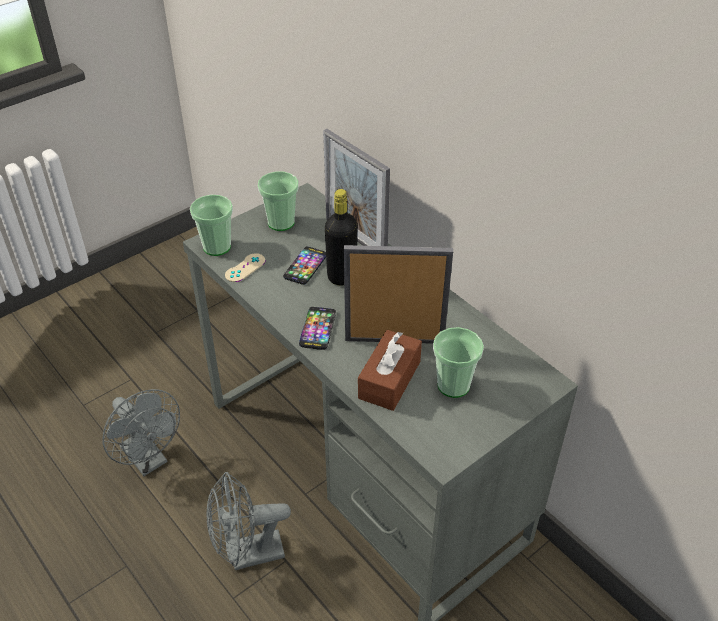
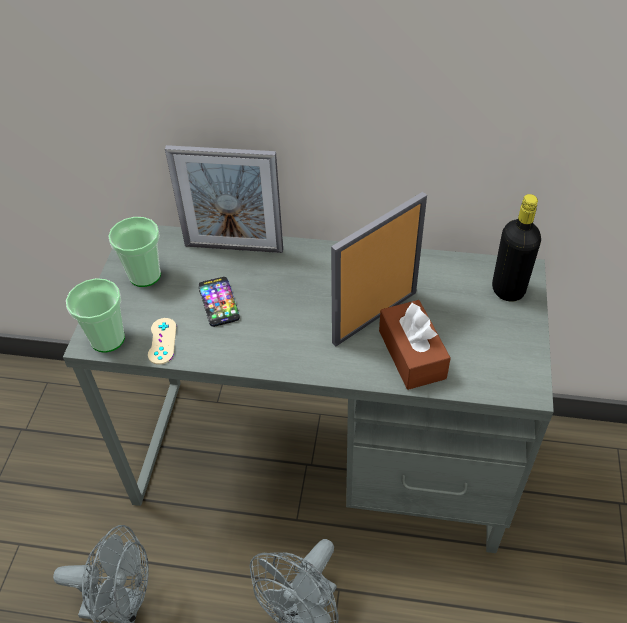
camera: 40 degrees left, 5 degrees up
phone [299,307,336,350] -> none
black bottle [325,189,357,286] -> black bottle moved to [492,194,541,302]
cup [433,327,484,398] -> none

